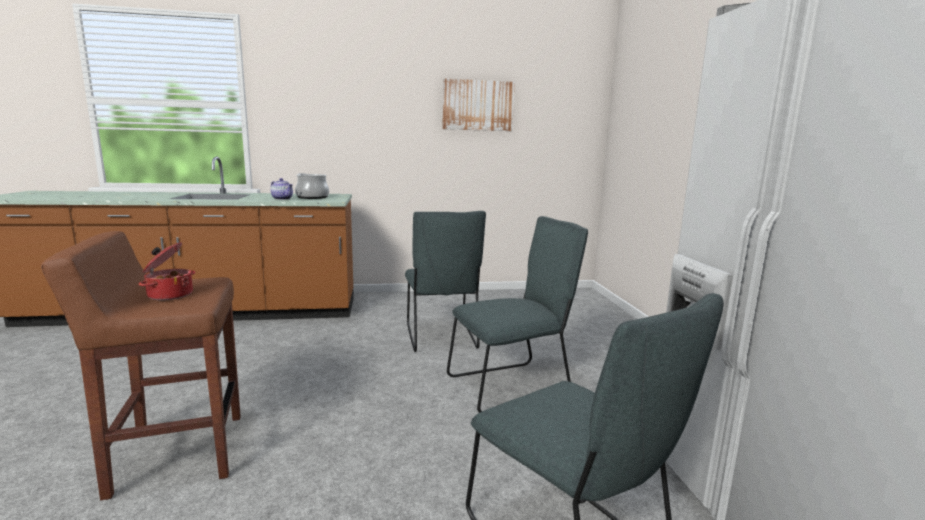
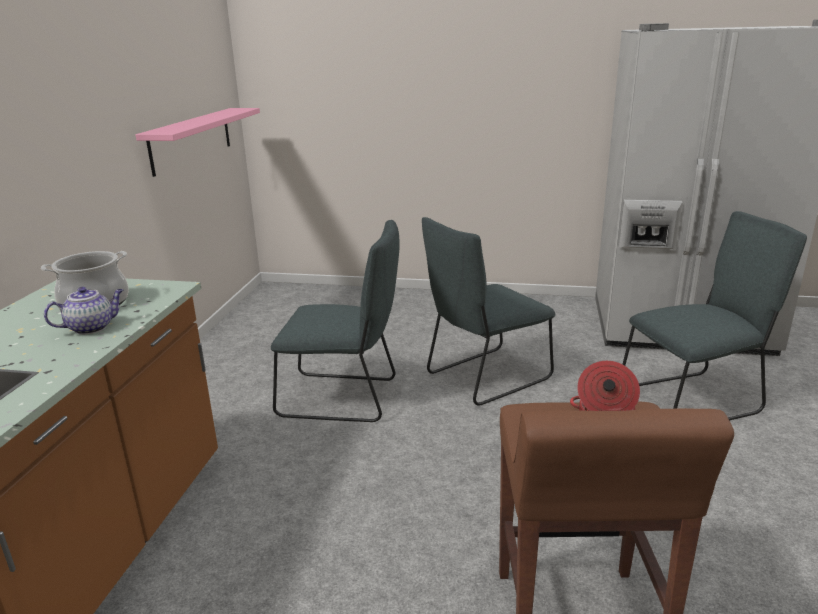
camera: 70 degrees left, 10 degrees up
picture [442,79,515,131] -> none
grey chair [447,216,588,413] -> grey chair turned 120 degrees counterclockwise [422,217,555,406]
none -> pink shelf [135,108,260,177]

